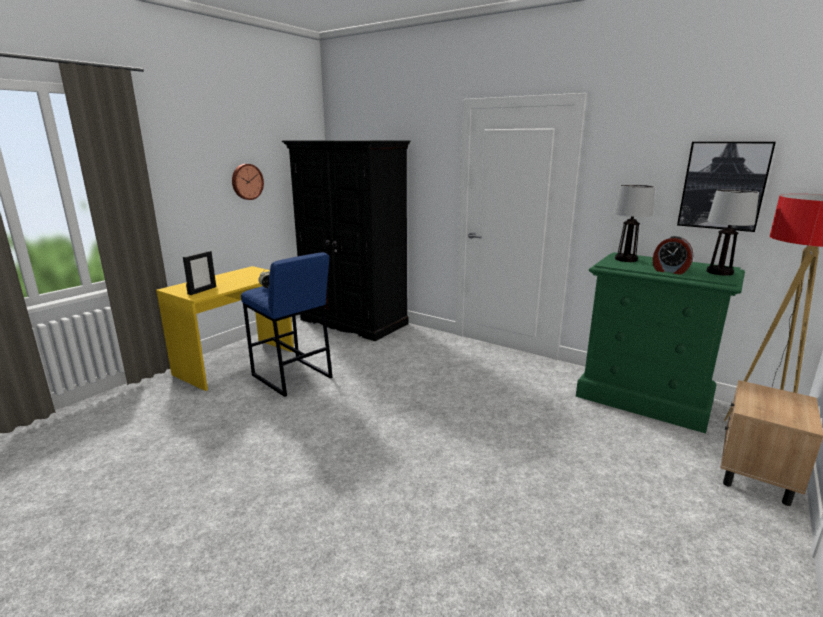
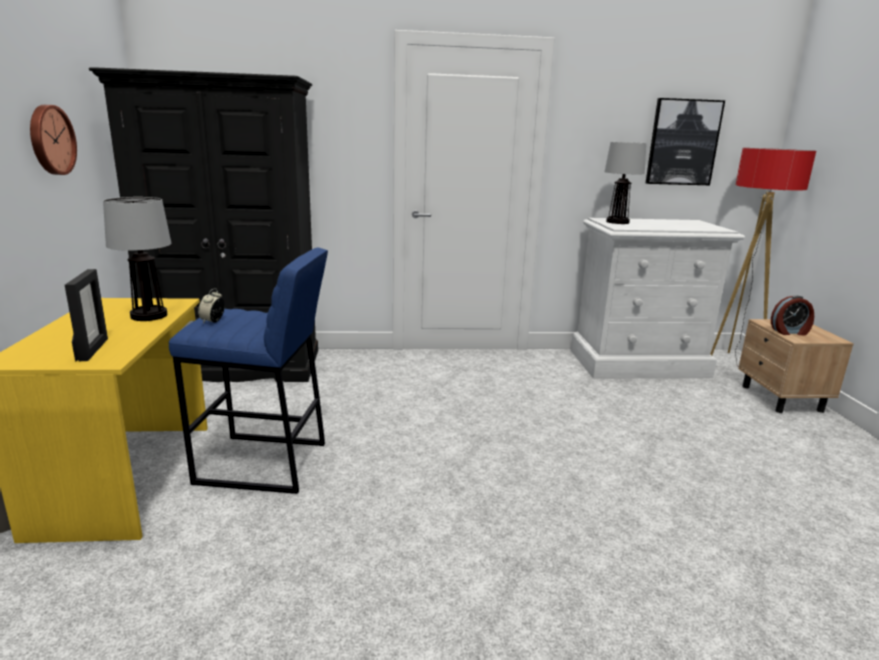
camera: 40 degrees left, 0 degrees up
green dresser [576,252,745,433] -> white dresser [571,218,745,379]
alarm clock [653,236,694,275] -> alarm clock moved to [771,296,814,335]
table lamp [707,189,759,276] -> table lamp moved to [103,197,171,321]

